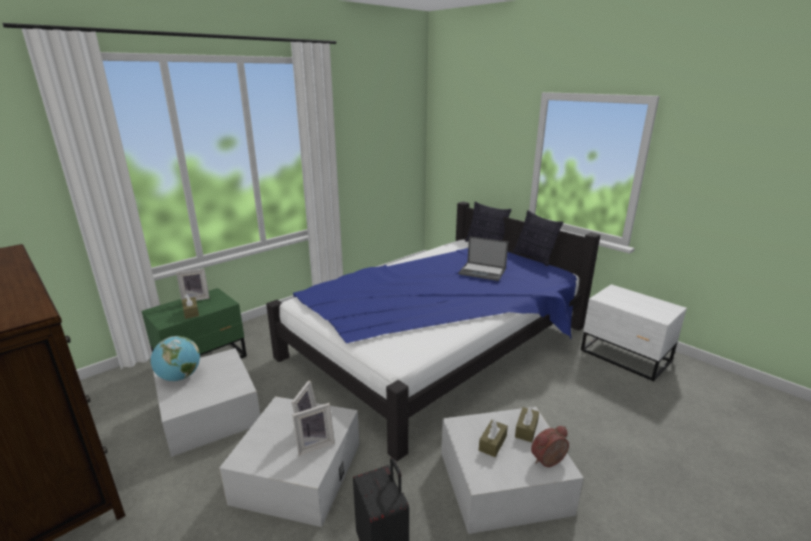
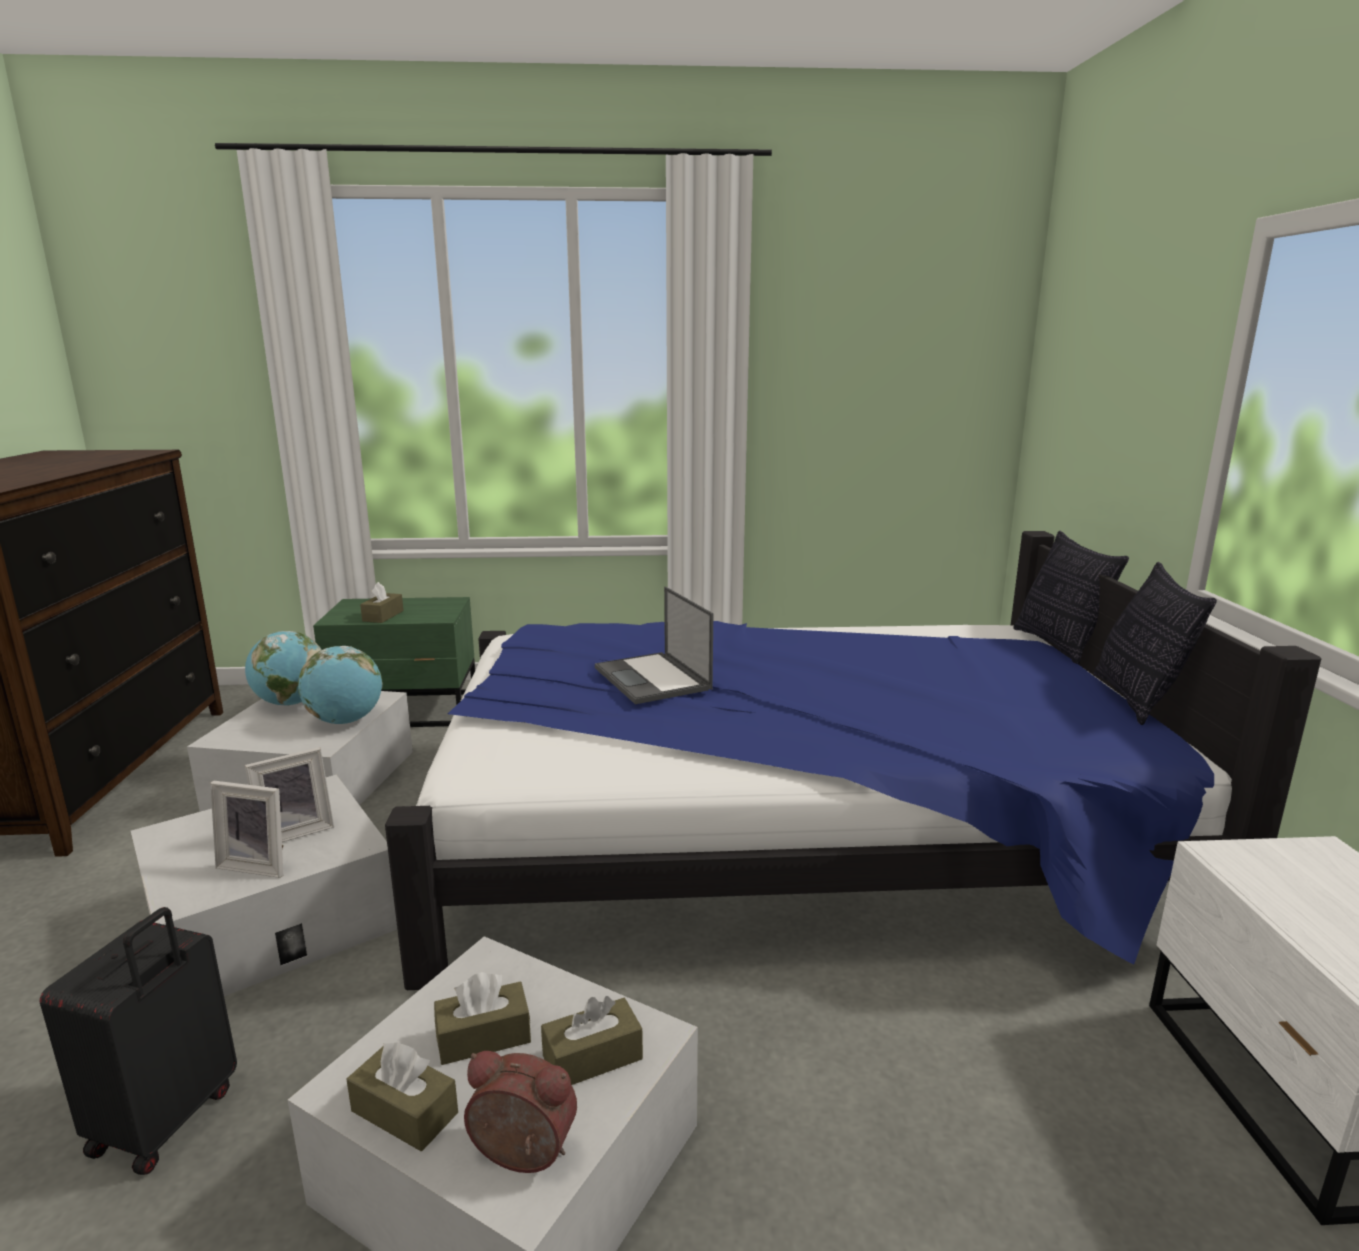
camera: 40 degrees right, 5 degrees down
picture frame [176,268,210,301] -> none
laptop [458,236,508,281] -> laptop moved to [595,586,713,704]
none -> globe [298,646,383,724]
none -> brown tissue box [347,1042,458,1151]

